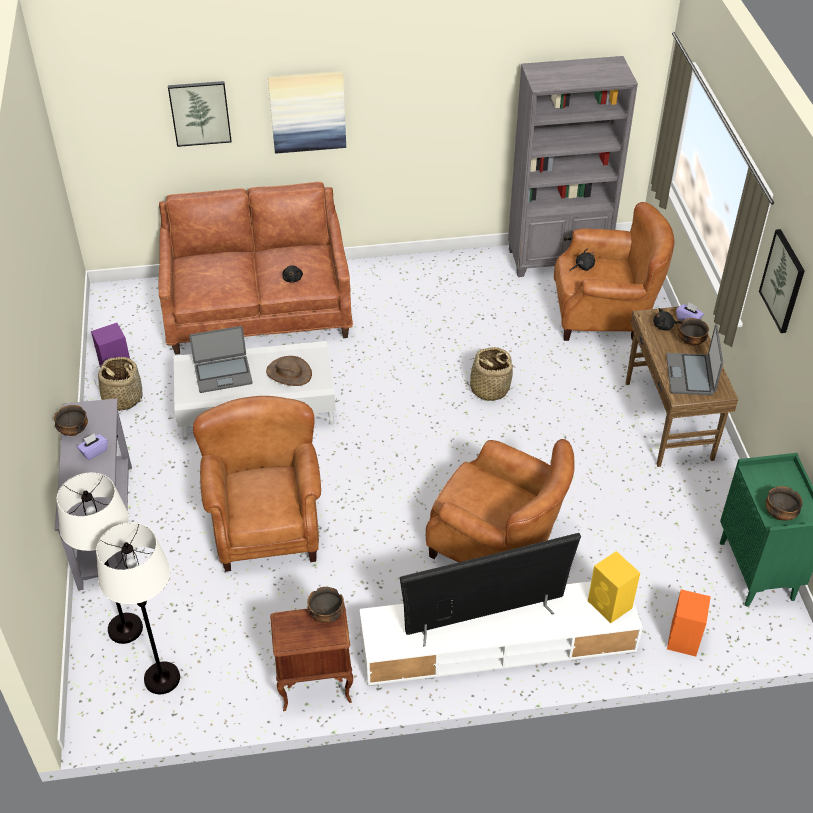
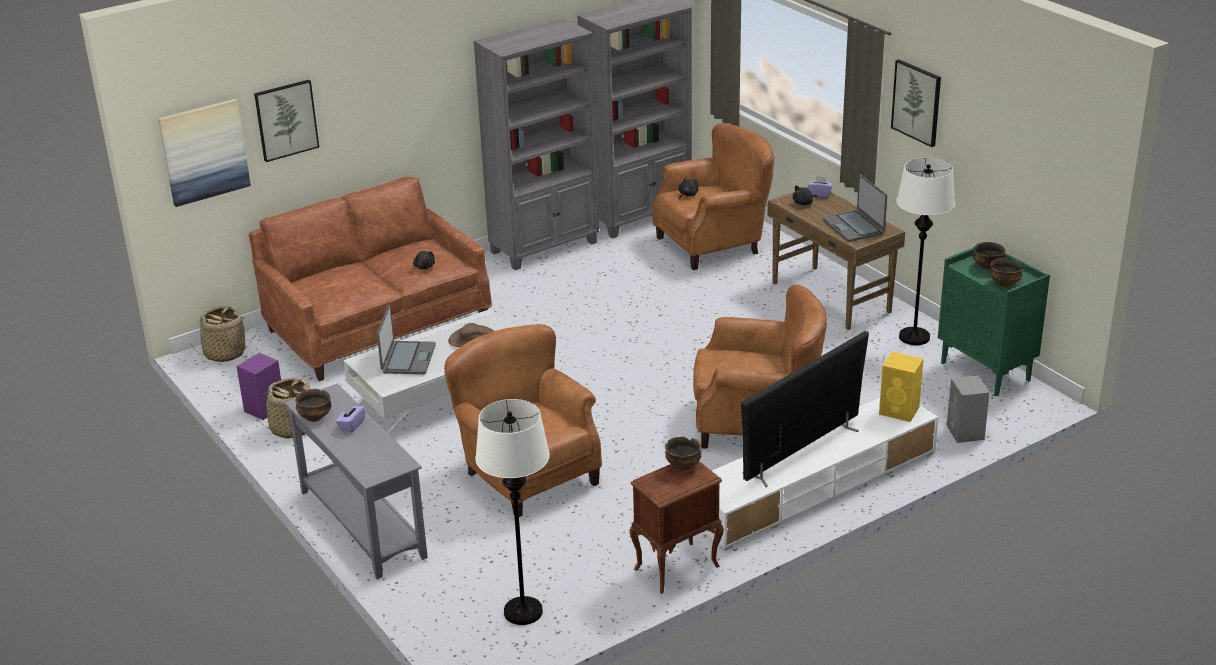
camera: 25 degrees left, 15 degrees down
white floor lamp [57,473,143,644] -> white floor lamp moved to [896,158,955,345]
laptop [189,326,253,393] -> laptop turned 45 degrees counterclockwise [377,304,436,374]
picture [268,71,346,154] -> picture moved to [158,99,251,207]
basket [461,347,516,401] -> basket moved to [190,306,251,362]
orange speaker [667,589,711,656] -> grey speaker [947,375,990,443]
bowl [678,318,709,346] -> bowl moved to [973,242,1006,269]
none -> grey bookcase [473,18,599,270]

